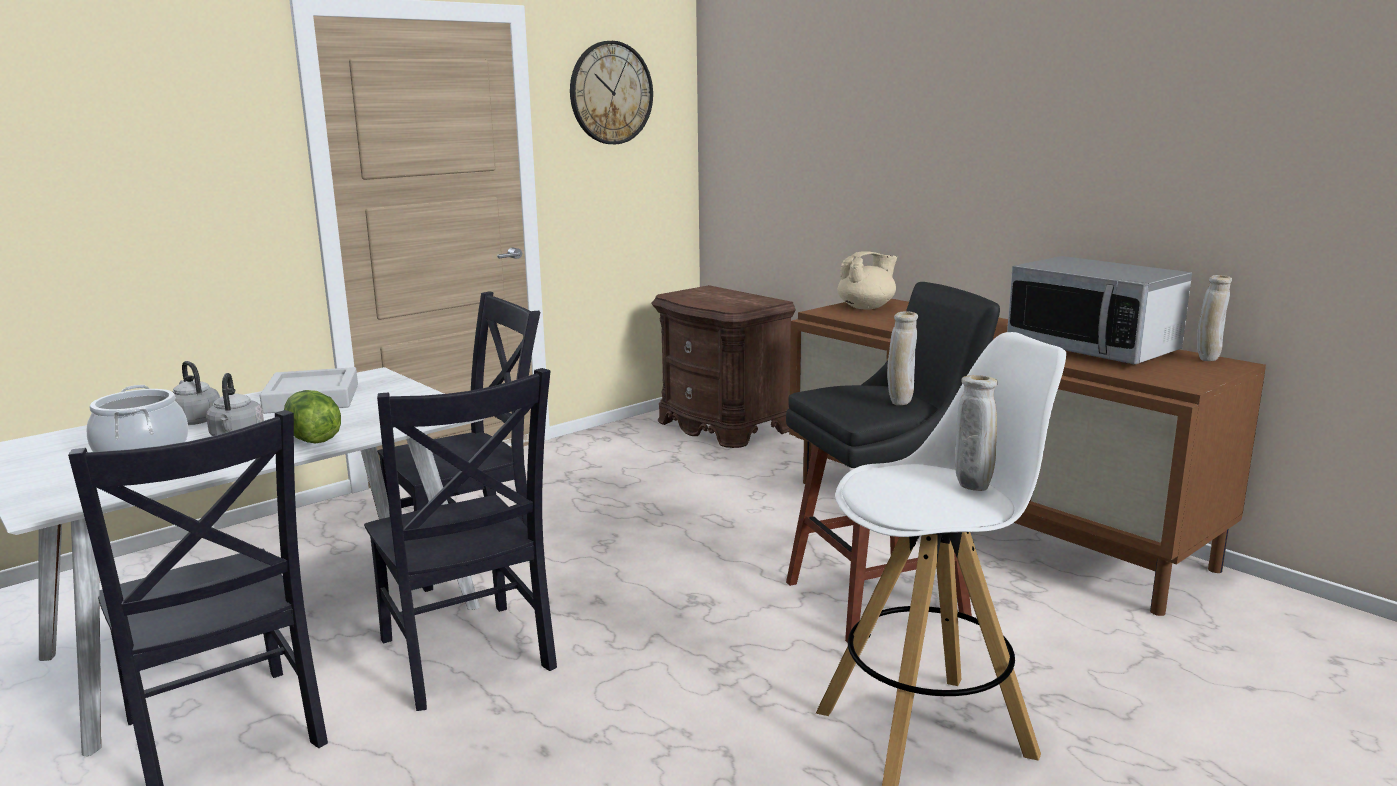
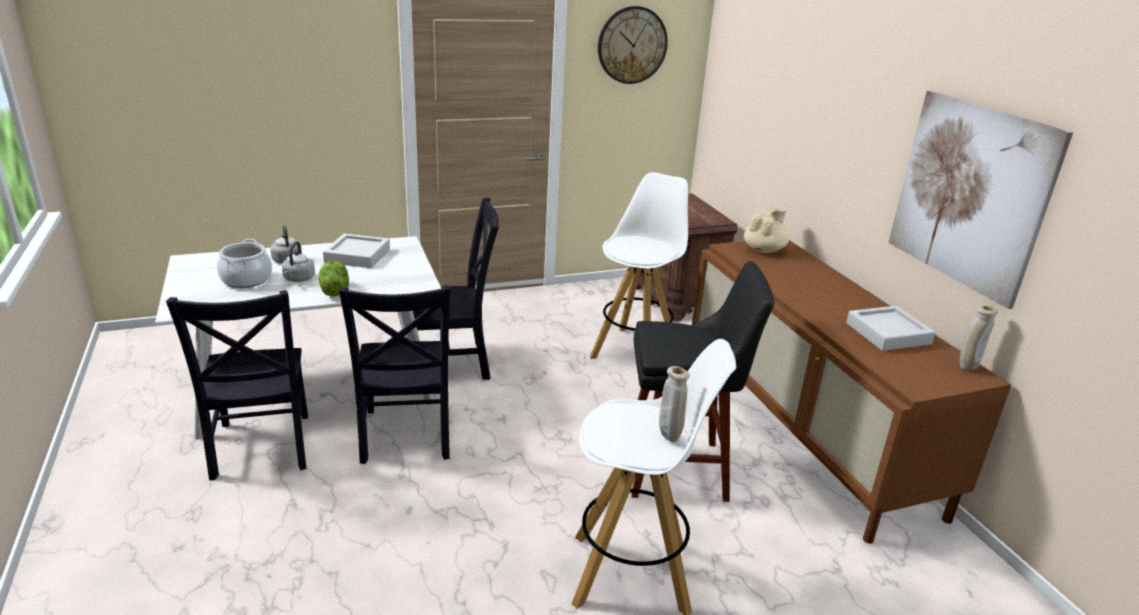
camera: 20 degrees right, 10 degrees up
beige teapot [838,251,897,309] -> beige teapot turned 45 degrees counterclockwise [744,208,789,253]
beige vase [887,311,918,405] -> none
microwave [1007,256,1192,365] -> grey tray [846,306,935,351]
none -> white stool [589,172,688,359]
none -> picture [888,91,1073,309]

